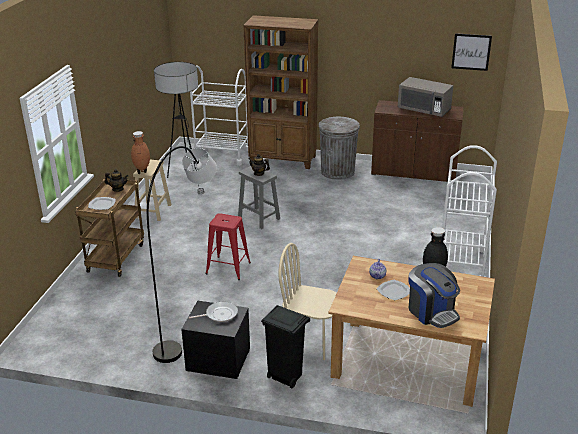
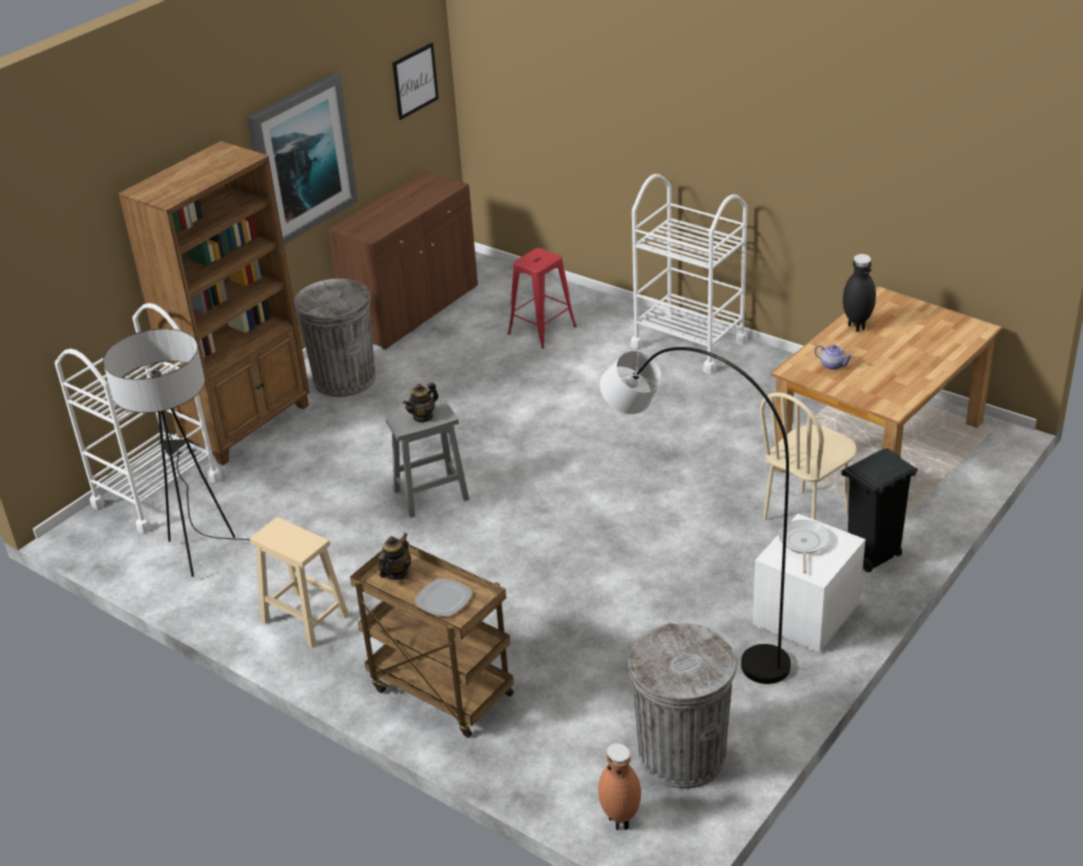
camera: 65 degrees left, 5 degrees up
brown vase [131,131,150,174] -> brown vase moved to [598,743,641,830]
black nightstand [181,301,250,379] -> white nightstand [753,514,866,652]
red stool [206,213,251,280] -> red stool moved to [508,248,577,348]
plate [377,280,410,300] -> none
grey microwave [398,77,453,117] -> none
coffee machine [409,263,460,328] -> none
none -> picture [247,73,358,245]
none -> grey trash can [628,623,737,789]

